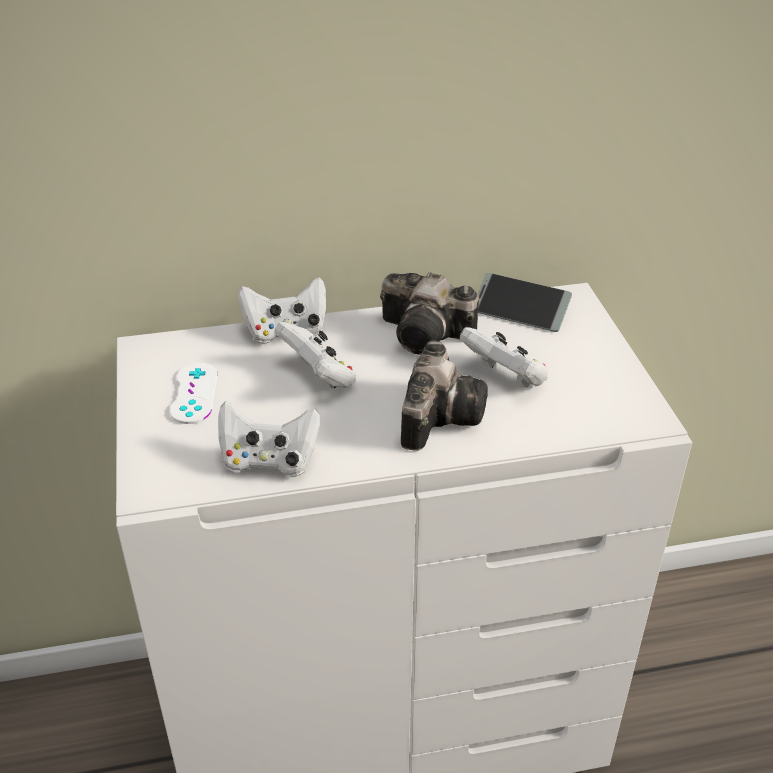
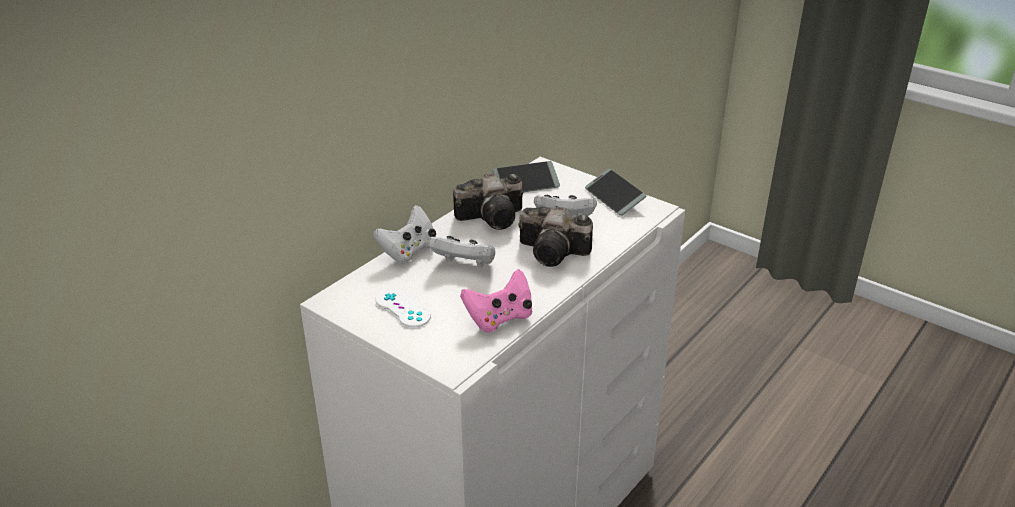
camera: 40 degrees left, 5 degrees down
white game controller [218,401,320,477] -> pink game controller [460,269,532,333]
camera [401,340,488,451] -> camera turned 135 degrees clockwise [518,206,593,267]
none -> phone [585,169,646,216]

